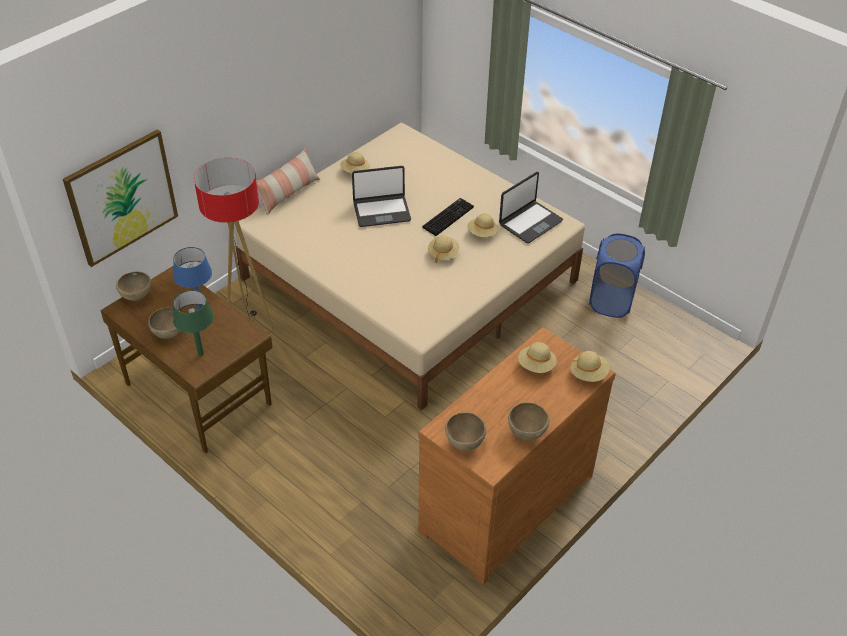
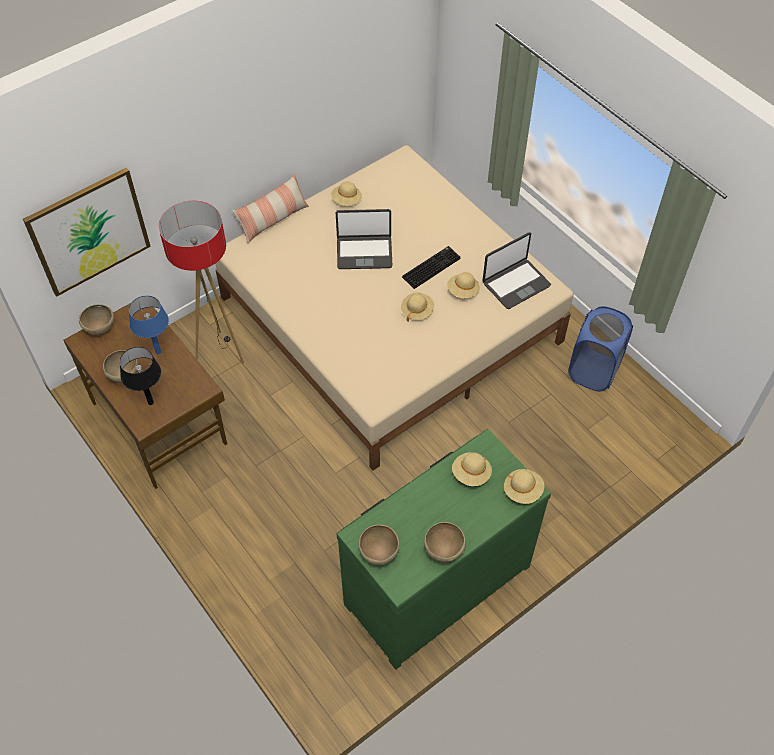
camera: 10 degrees right, 10 degrees up
green table lamp [173,290,214,356] -> black table lamp [120,347,161,405]
brown dresser [418,327,616,585] -> green dresser [336,429,551,669]

